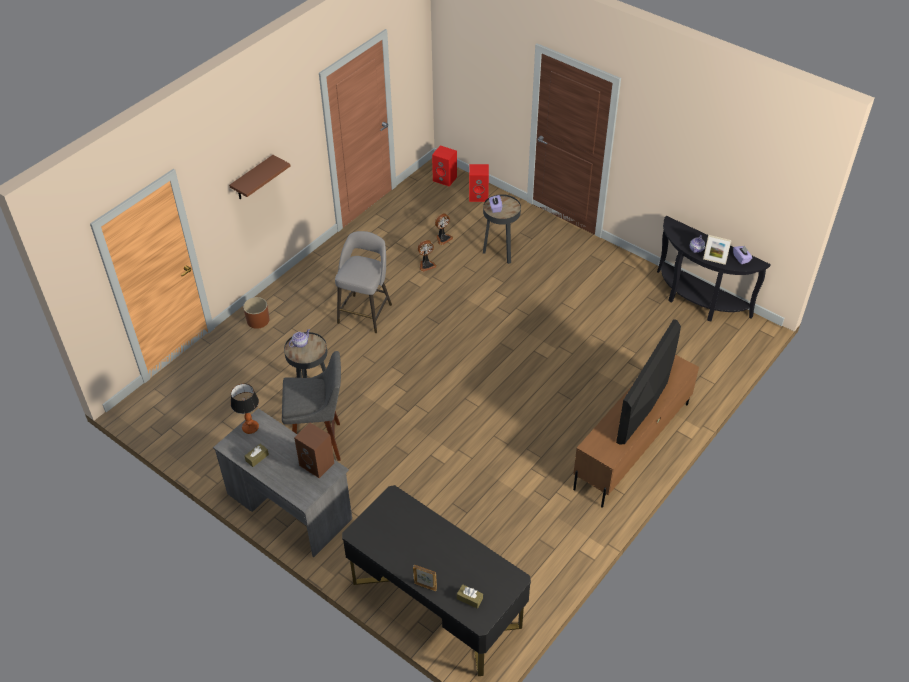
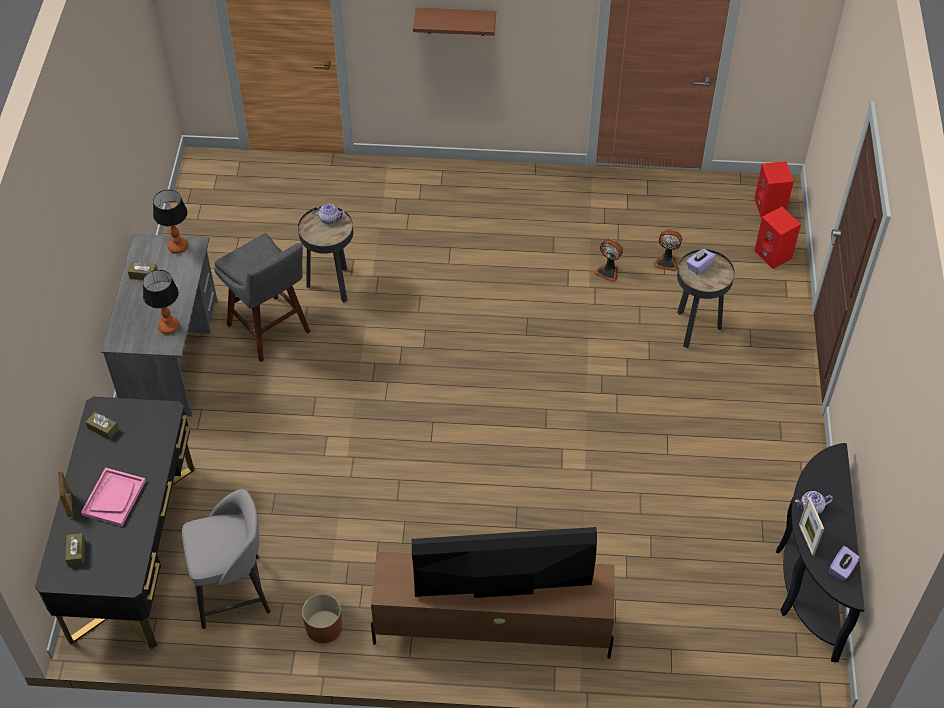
camera: 55 degrees right, 5 degrees up
brown planter [243,297,269,329] -> brown planter moved to [302,594,342,643]
brown speaker [294,423,334,478] -> table lamp [143,270,180,334]
grey stool [335,231,392,333] -> grey stool moved to [182,489,270,629]
none -> pink tray [81,468,146,526]
none -> brown tissue box [86,412,119,440]

